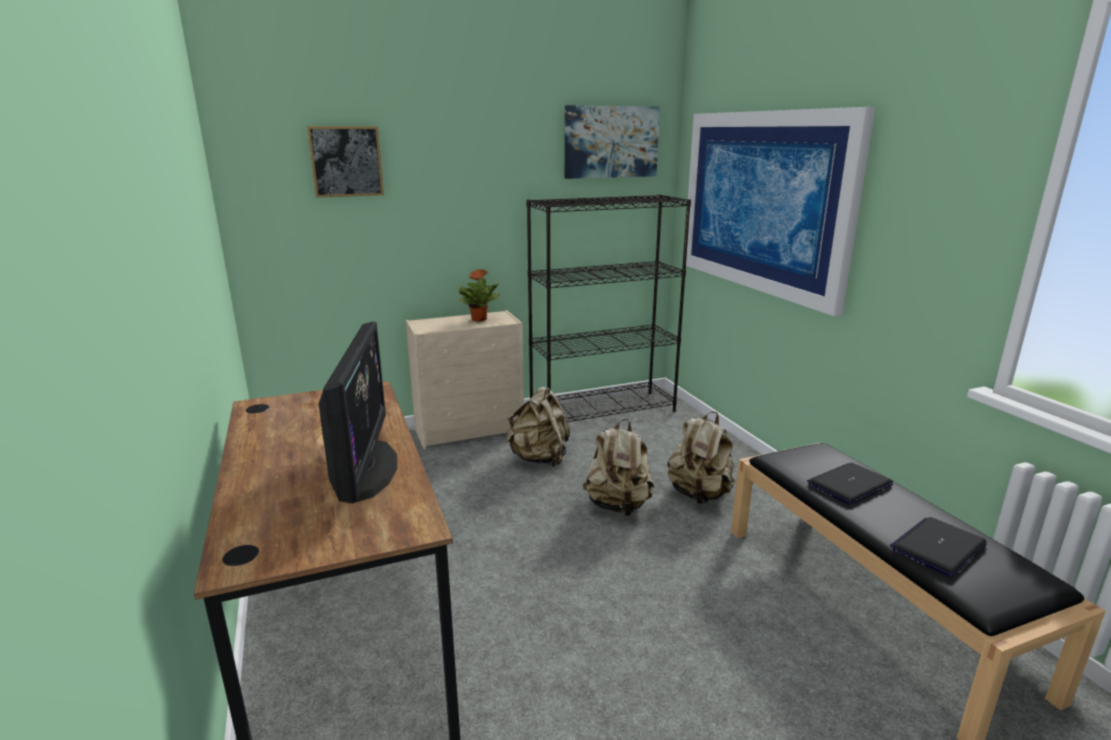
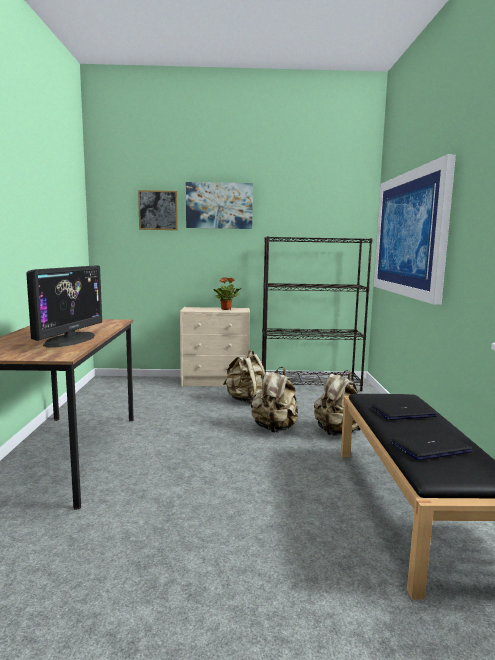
camera: 20 degrees right, 10 degrees down
picture [565,105,660,179] -> picture moved to [186,182,253,229]

